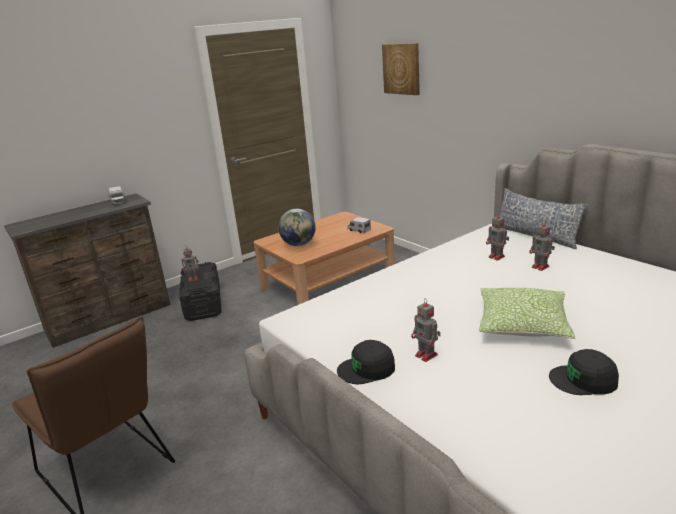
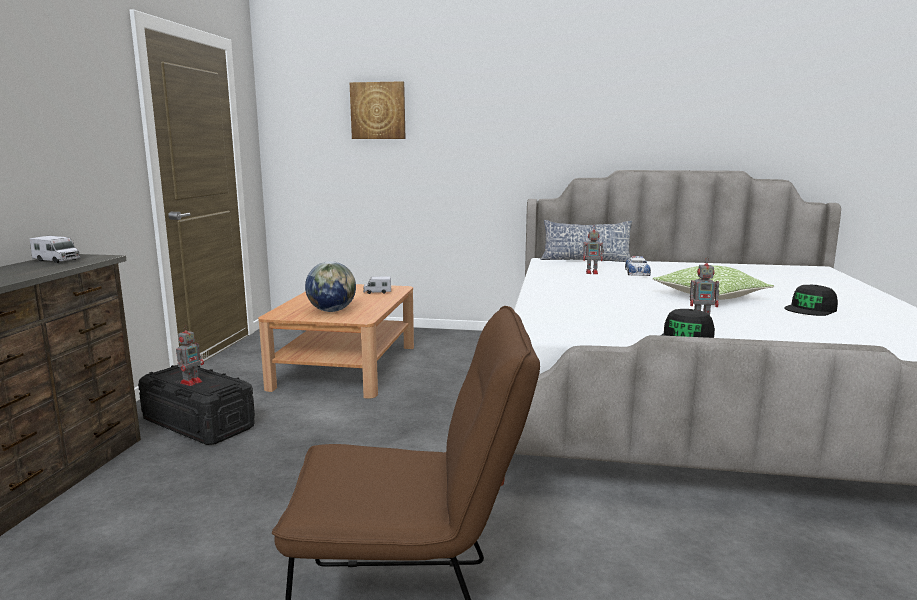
camera: 45 degrees left, 10 degrees down
toy robot [529,220,555,271] -> toy car [625,256,651,276]

